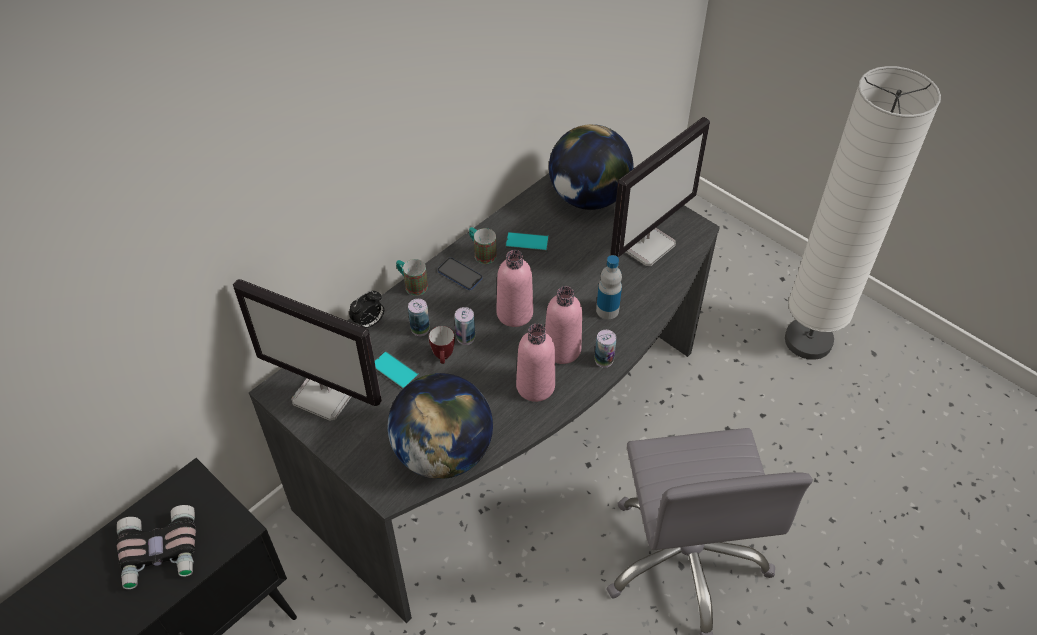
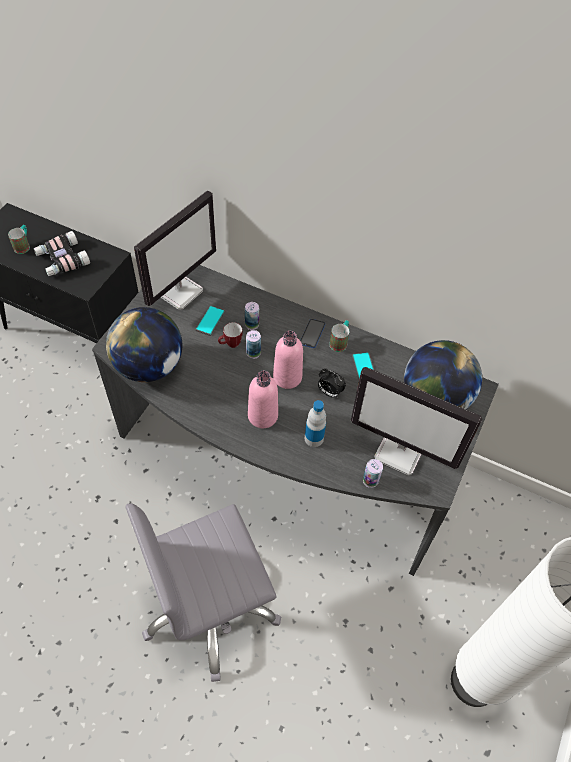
camera: 70 degrees right, 5 degrees up
monitor [233,279,382,421] -> monitor turned 150 degrees counterclockwise [134,191,216,310]
alarm clock [349,291,384,328] -> alarm clock moved to [318,369,346,398]
mug [396,259,428,296] -> mug moved to [8,225,30,254]
pink bottle [516,324,555,402] -> none
can [594,330,616,368] -> can moved to [363,459,383,488]

